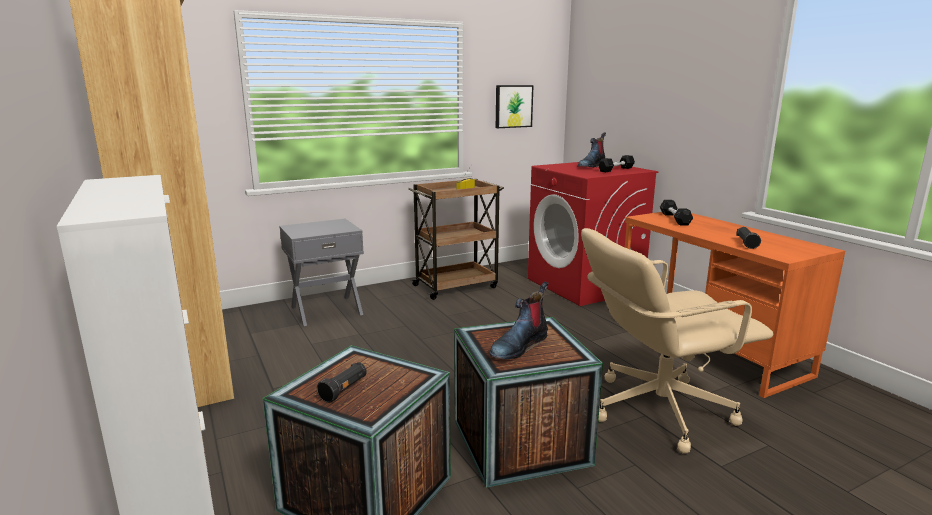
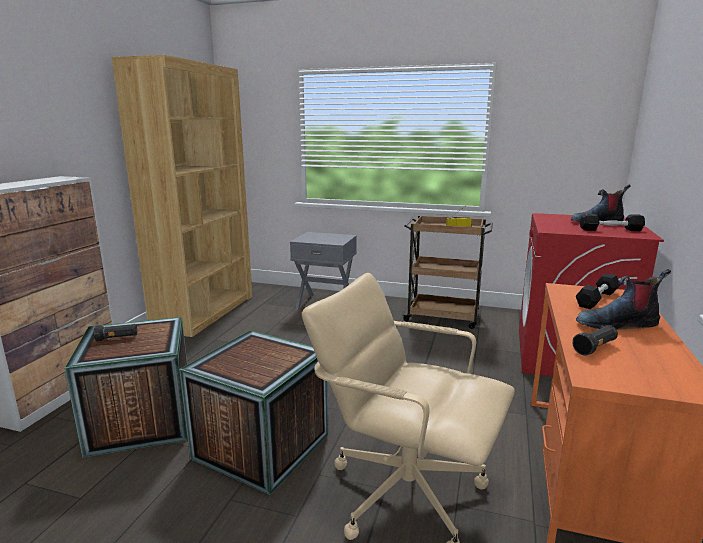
camera: 45 degrees right, 0 degrees up
boot [490,282,548,359] -> boot moved to [576,269,671,330]
picture [496,85,534,128] -> none

